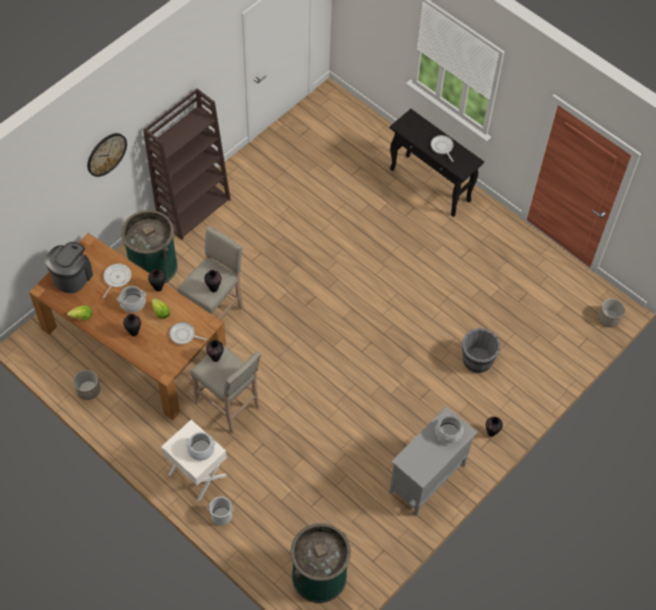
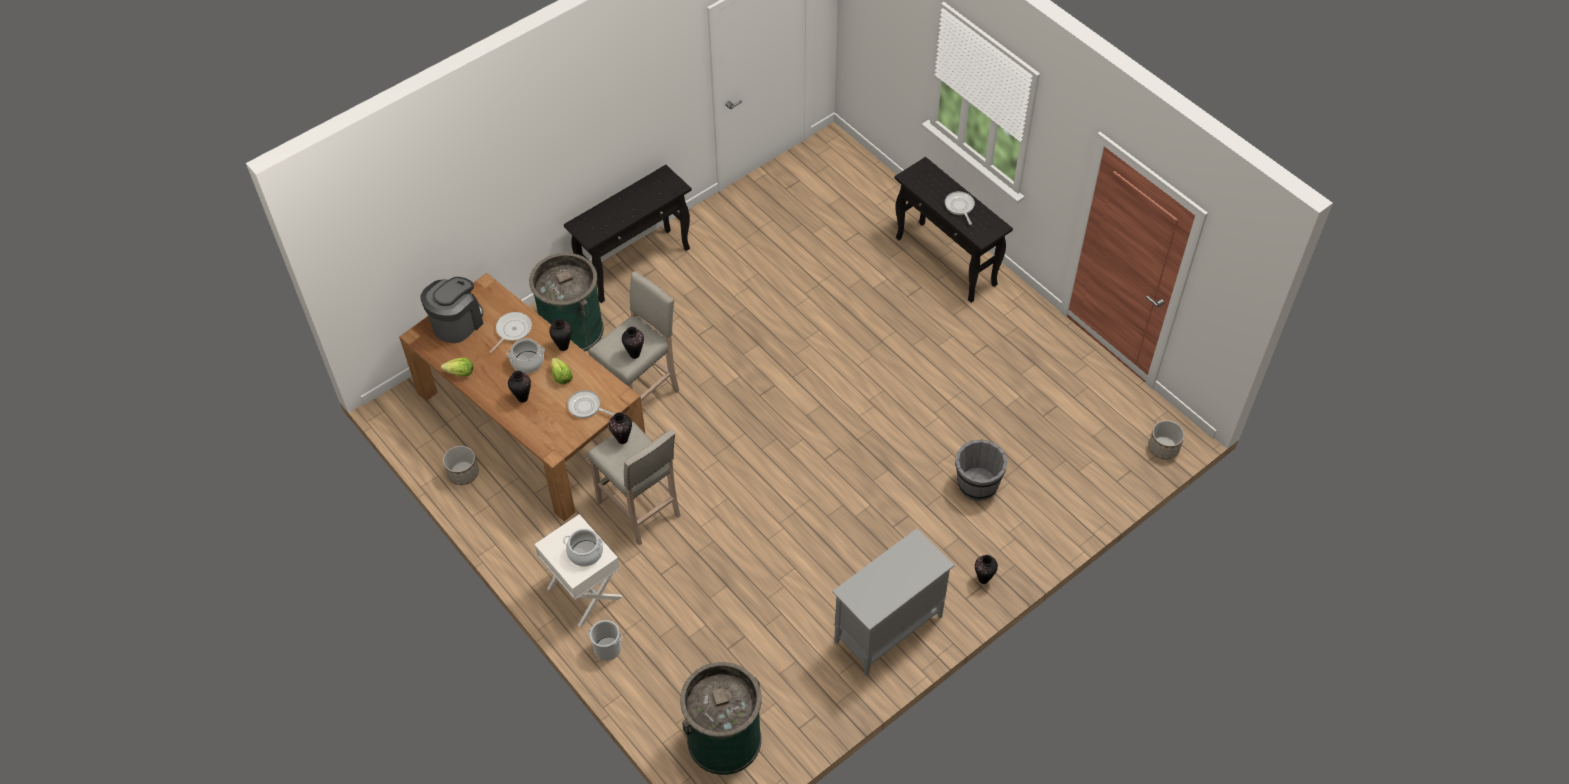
camera: 10 degrees right, 5 degrees down
wall clock [87,133,127,177] -> none
brown bookcase [143,88,231,240] -> black console table [564,165,692,303]
cooking pot [435,413,463,444] -> none

